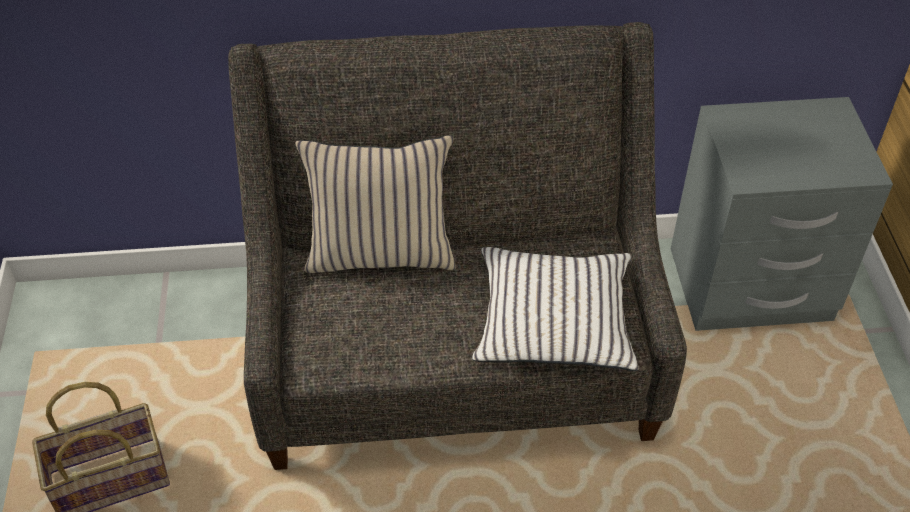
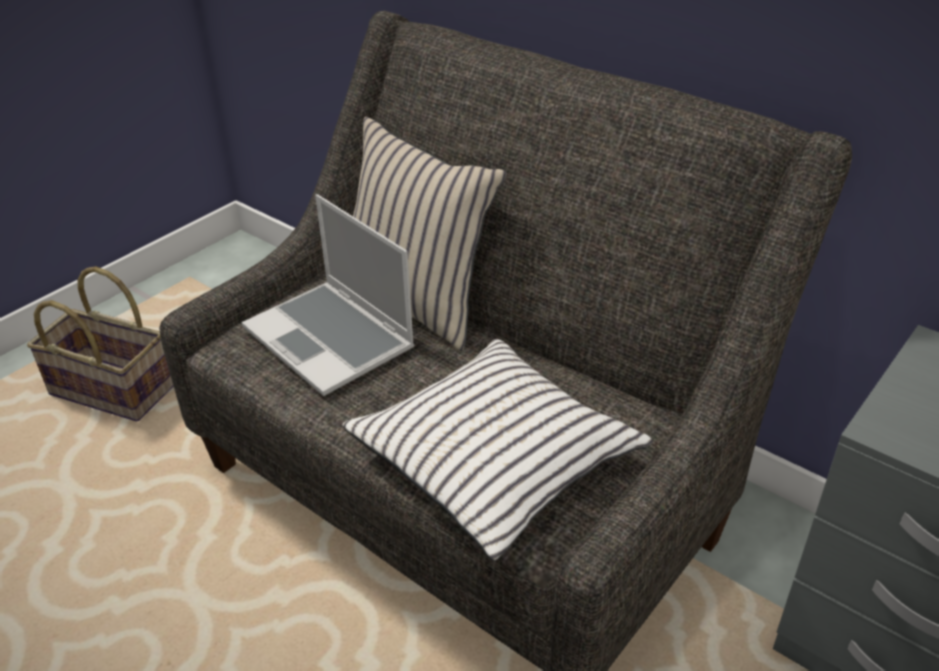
camera: 45 degrees right, 10 degrees down
none -> laptop [242,194,415,396]

